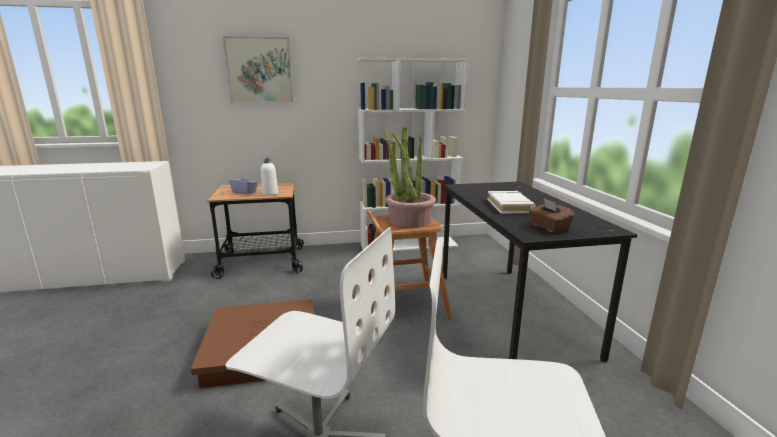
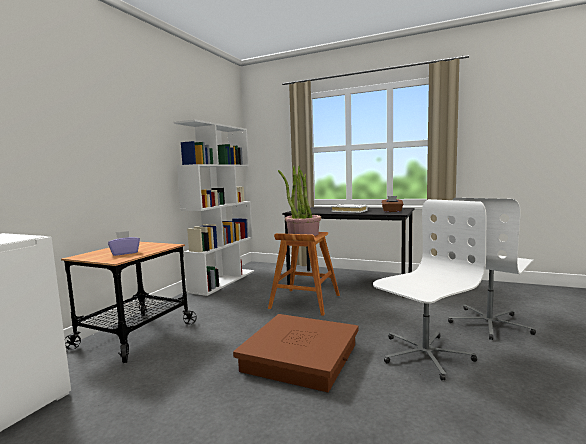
camera: 55 degrees left, 10 degrees down
picture [223,36,294,103] -> none
white bottle [261,158,278,196] -> none

